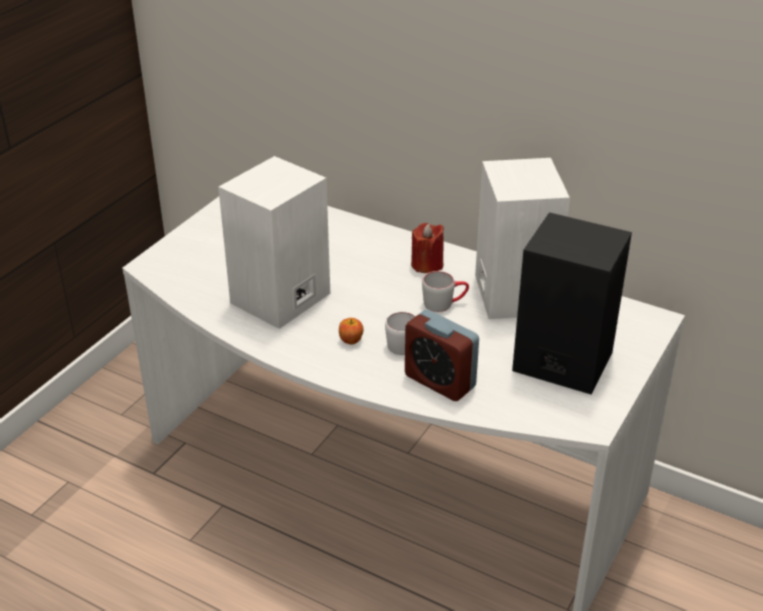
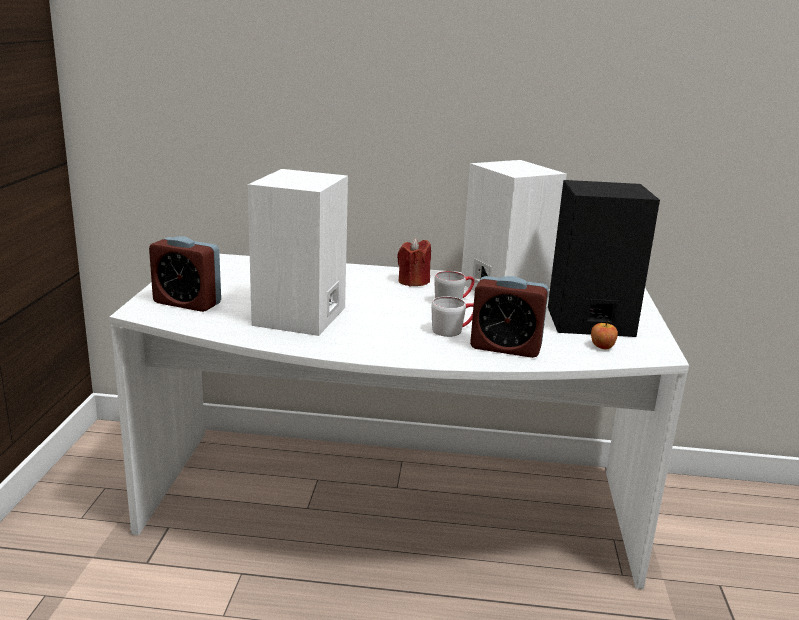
camera: 25 degrees left, 15 degrees down
apple [339,318,364,344] -> apple moved to [591,321,618,349]
none -> alarm clock [149,236,221,312]

